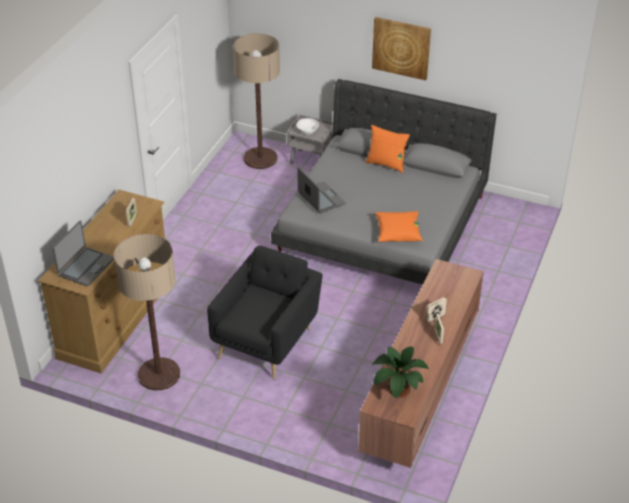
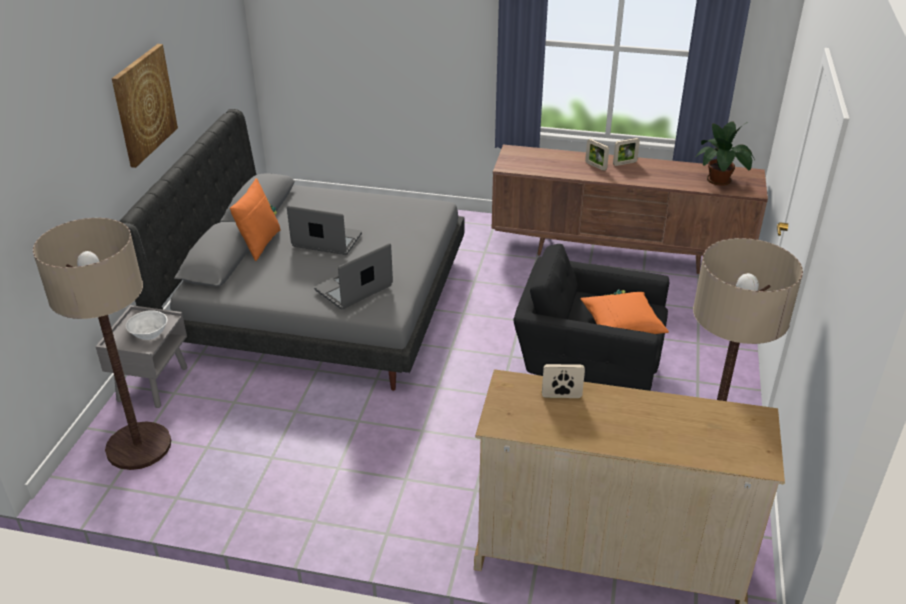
camera: 100 degrees left, 5 degrees down
laptop [52,220,114,286] -> laptop moved to [287,206,362,255]
orange pillow [375,211,423,242] -> orange pillow moved to [581,290,669,334]

